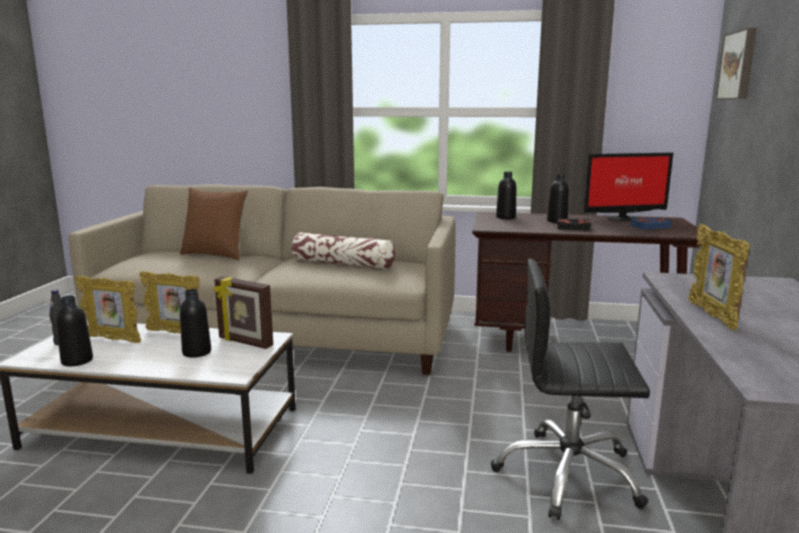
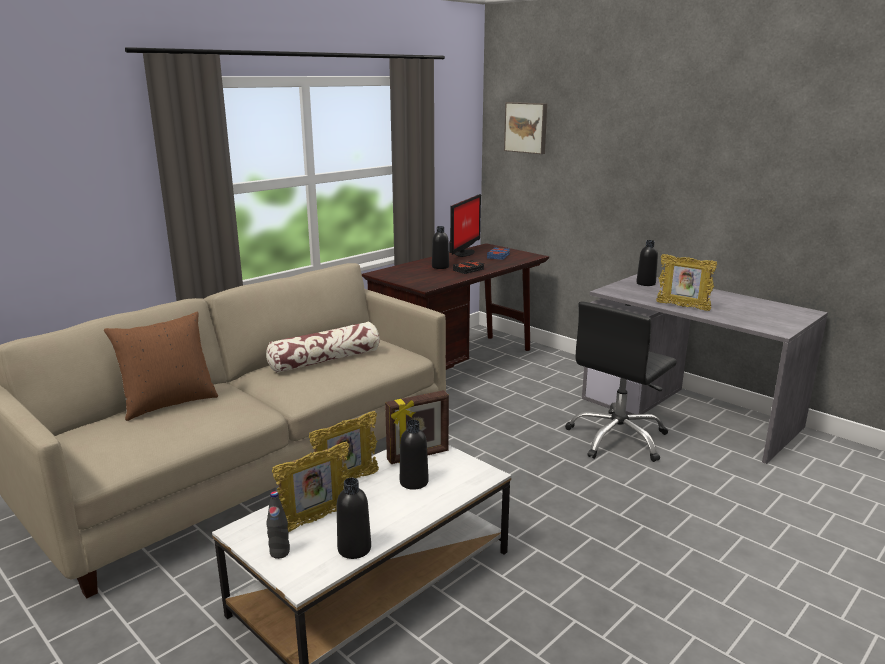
camera: 55 degrees left, 5 degrees up
black bottle [496,172,516,219] -> black bottle moved to [636,240,658,286]

